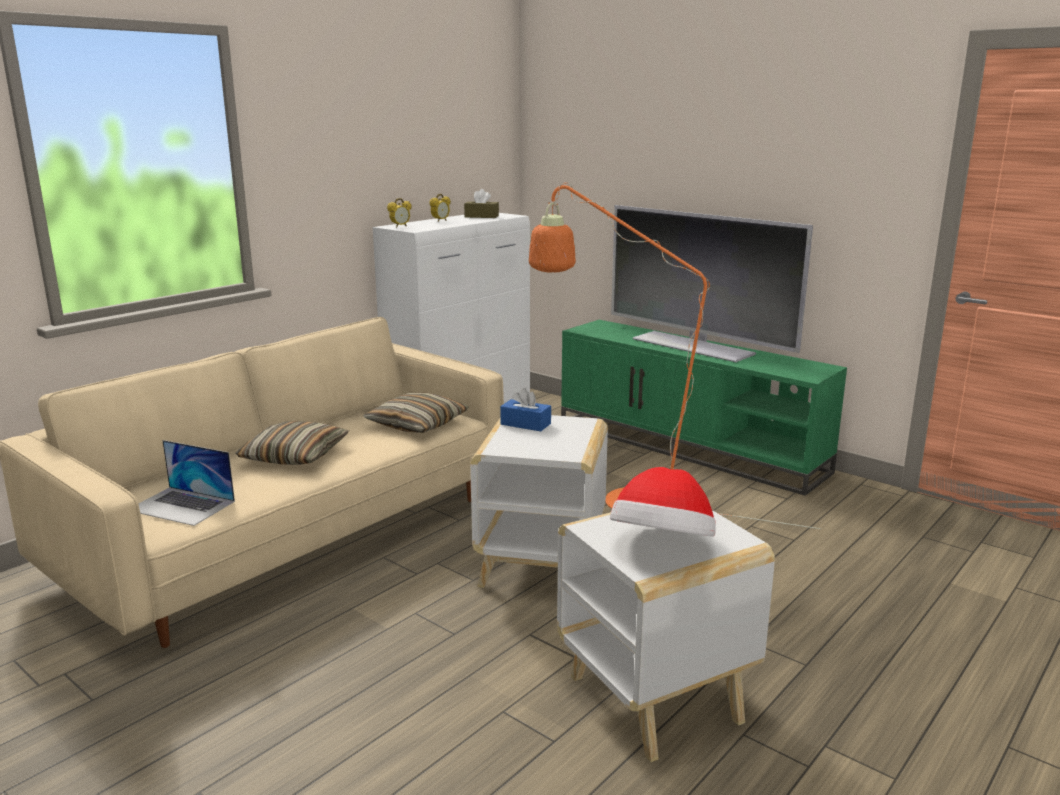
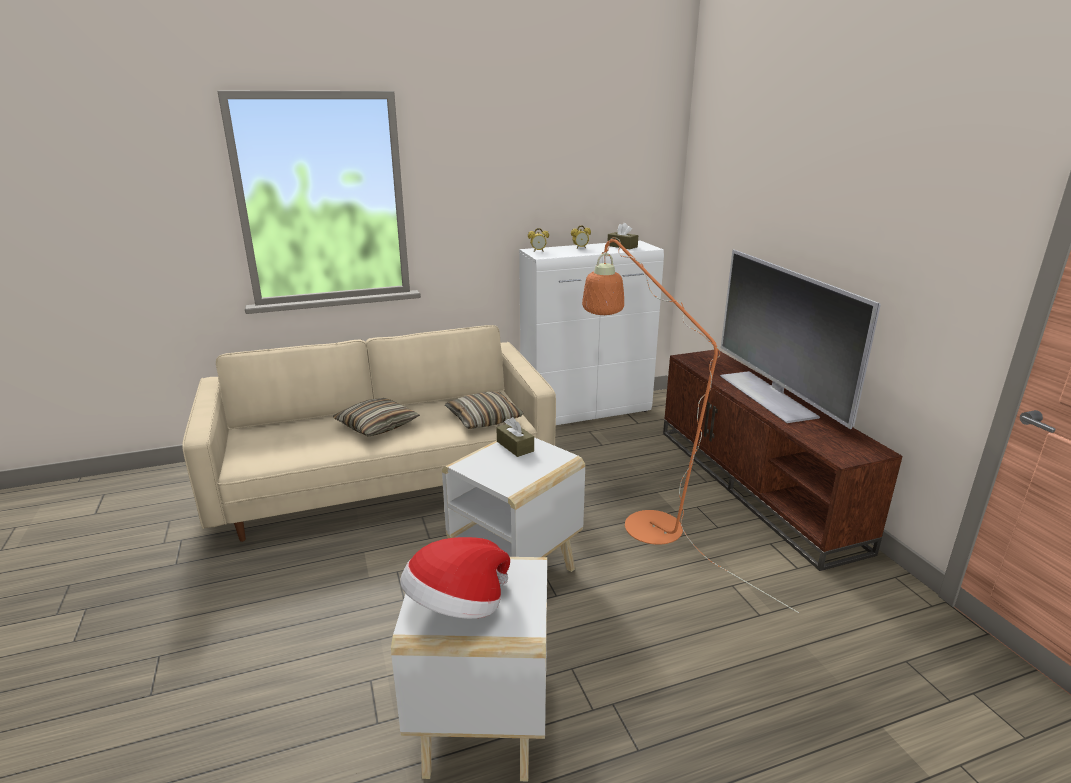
camera: 30 degrees right, 5 degrees up
laptop [139,440,235,526] -> none
blue tissue box [500,388,551,431] -> brown tissue box [496,417,534,457]
green tv stand [561,320,847,496] -> brown tv stand [663,350,902,571]

